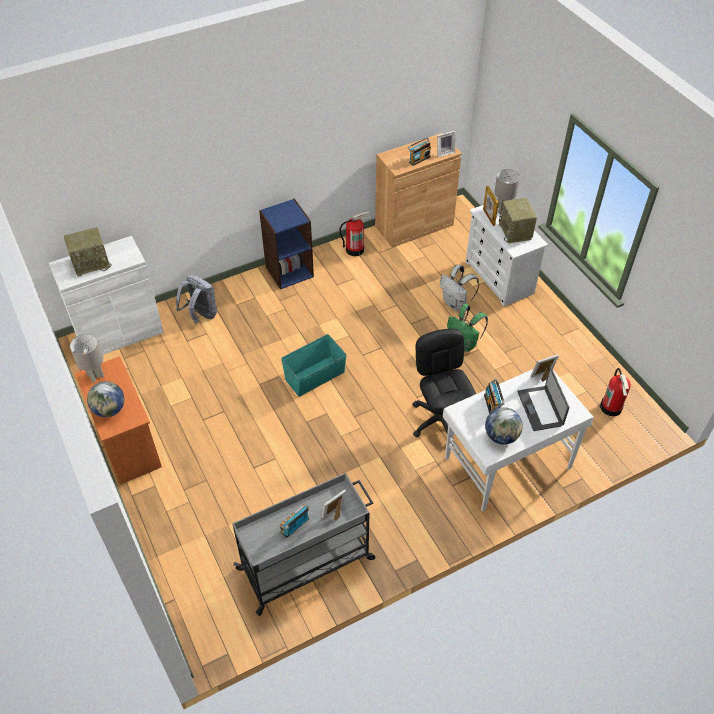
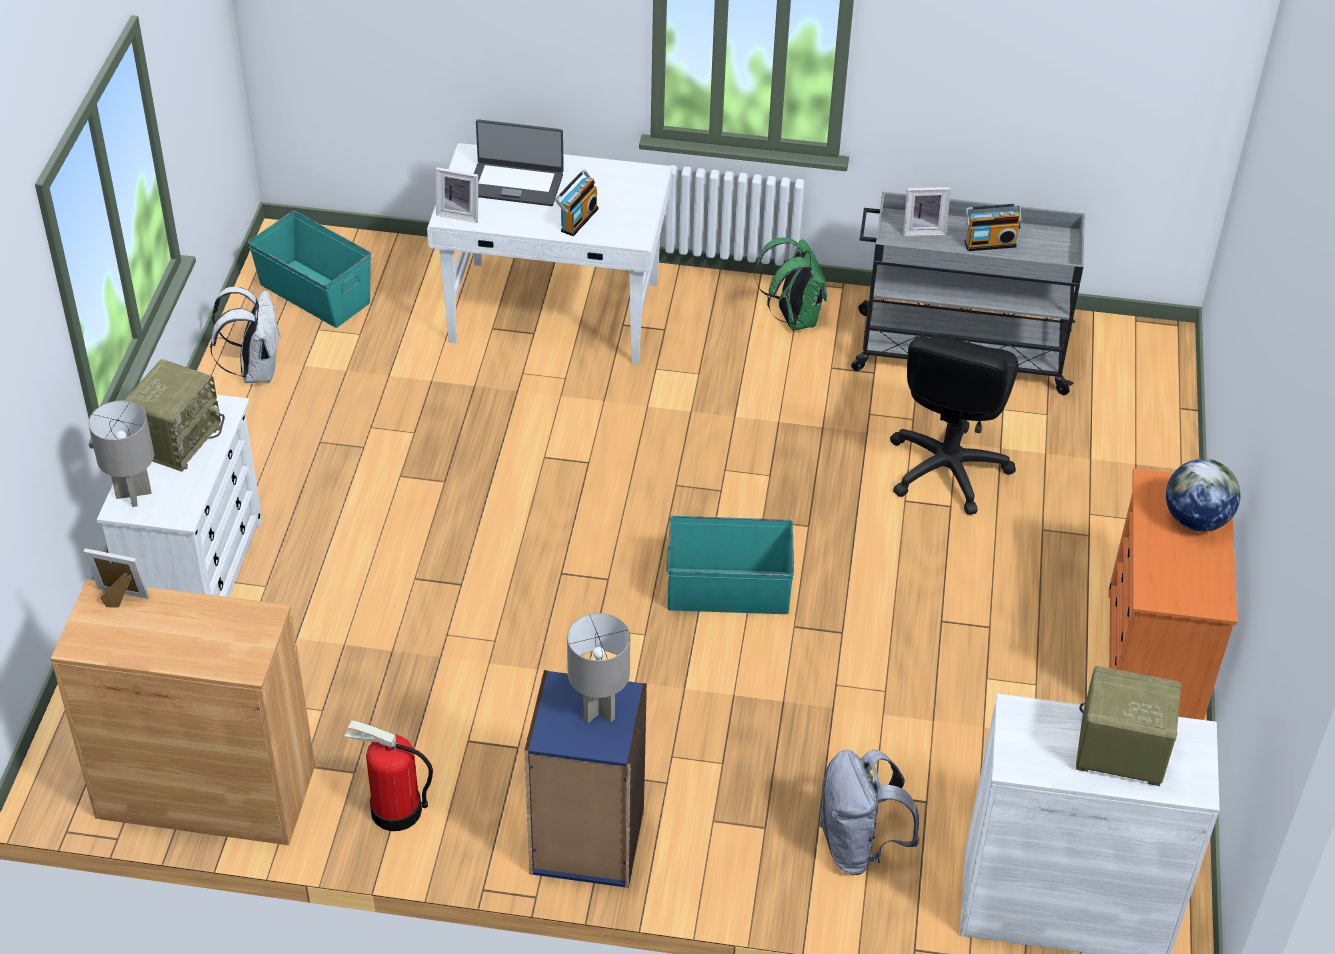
camera: 145 degrees left, 5 degrees down
grey table lamp [70,334,104,383] -> grey table lamp moved to [567,613,630,723]
radio [408,137,431,166] -> none
black office chair [412,328,476,446] -> black office chair moved to [890,335,1019,515]
white backpack [440,265,479,311] -> white backpack moved to [210,287,281,383]
green backpack [447,304,488,352] -> green backpack moved to [754,238,827,330]
picture frame [483,186,499,226] -> none
globe [485,407,523,445] -> none
laptop [517,368,569,431] -> laptop turned 75 degrees clockwise [474,119,564,206]
fire extinguisher [600,368,631,416] -> turquoise storage box [248,211,371,328]

